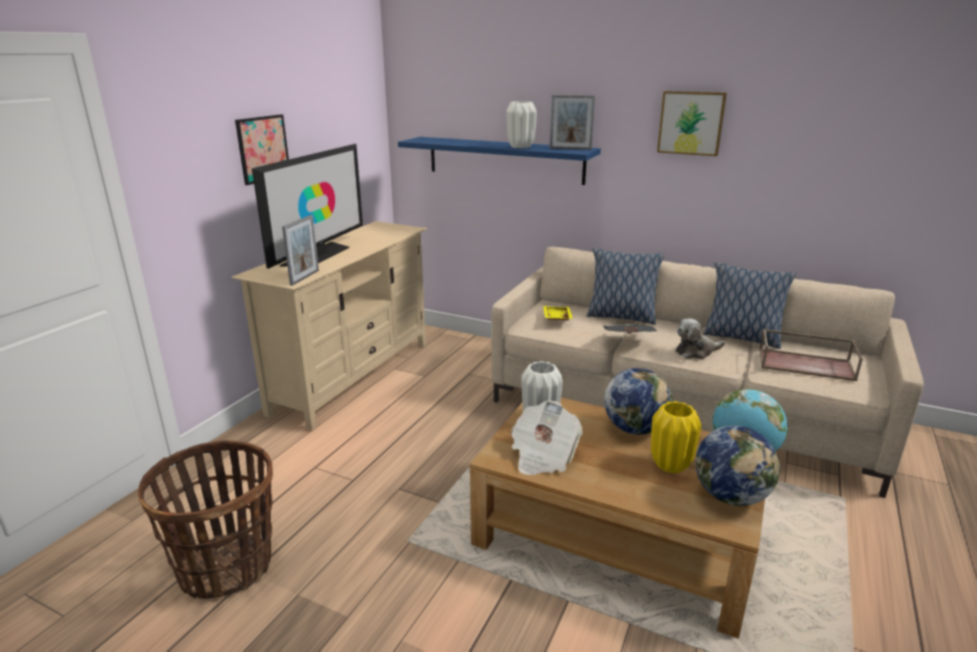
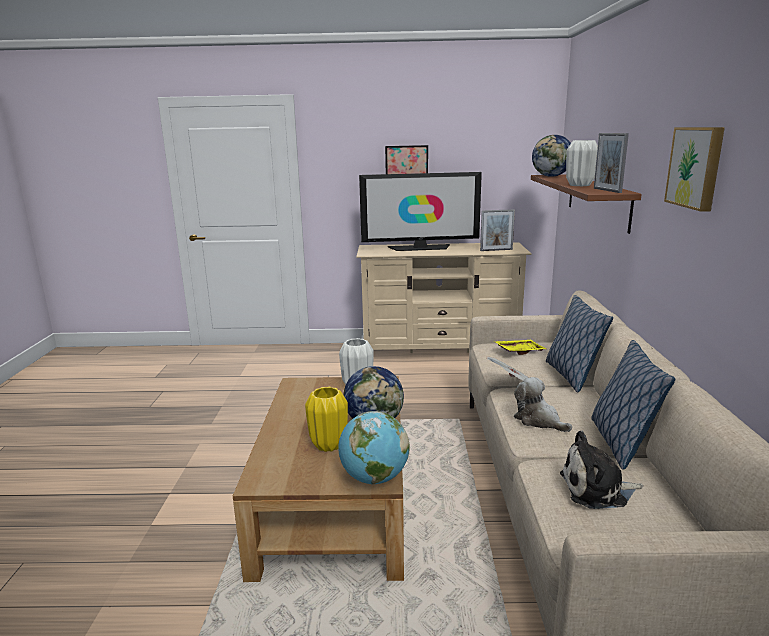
camera: 65 degrees right, 5 degrees down
basket [138,441,273,599] -> none
picture frame [282,215,319,286] -> picture frame moved to [480,209,515,251]
blue shelf [398,137,601,185] -> brown shelf [531,174,642,234]
newspaper [511,400,583,475] -> none
globe [695,426,780,506] -> globe moved to [532,135,571,177]
brown tray [759,329,863,381] -> plush toy [560,431,643,509]

